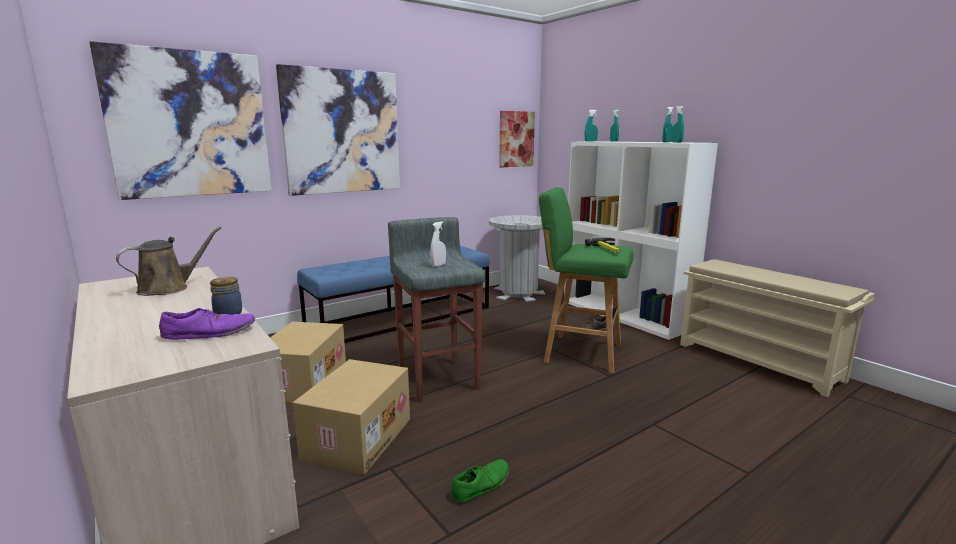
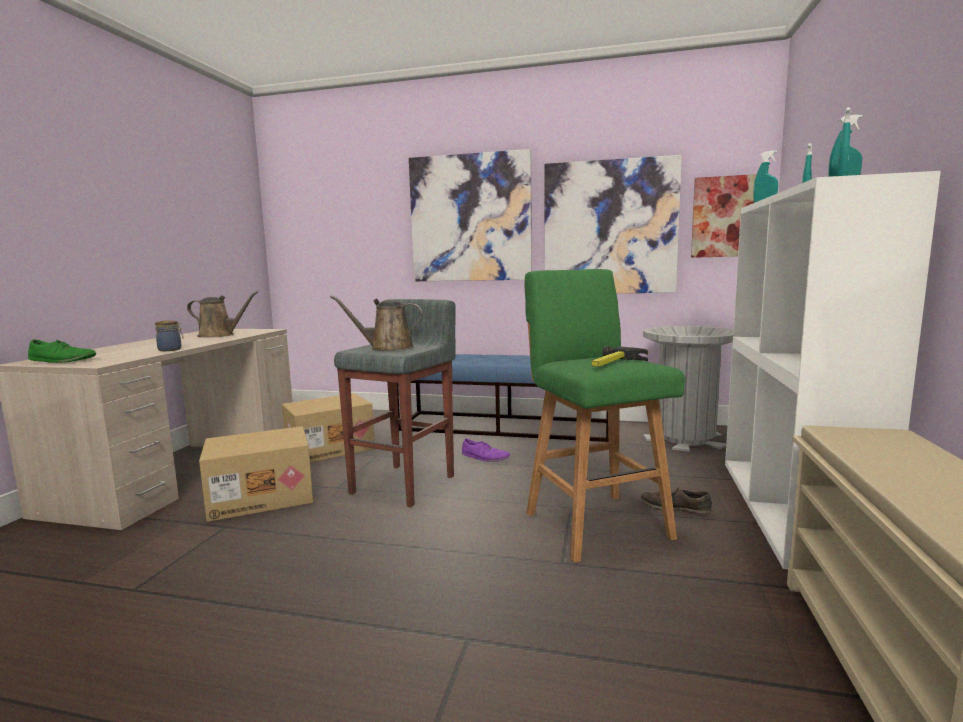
camera: 50 degrees right, 5 degrees down
picture [89,41,272,200] -> picture moved to [544,155,682,293]
purple shoe [159,308,255,340] -> purple shoe moved to [462,438,510,462]
white spray bottle [430,221,446,267] -> brown watering can [330,295,423,351]
green shoe [451,459,509,502] -> green shoe moved to [28,339,96,363]

